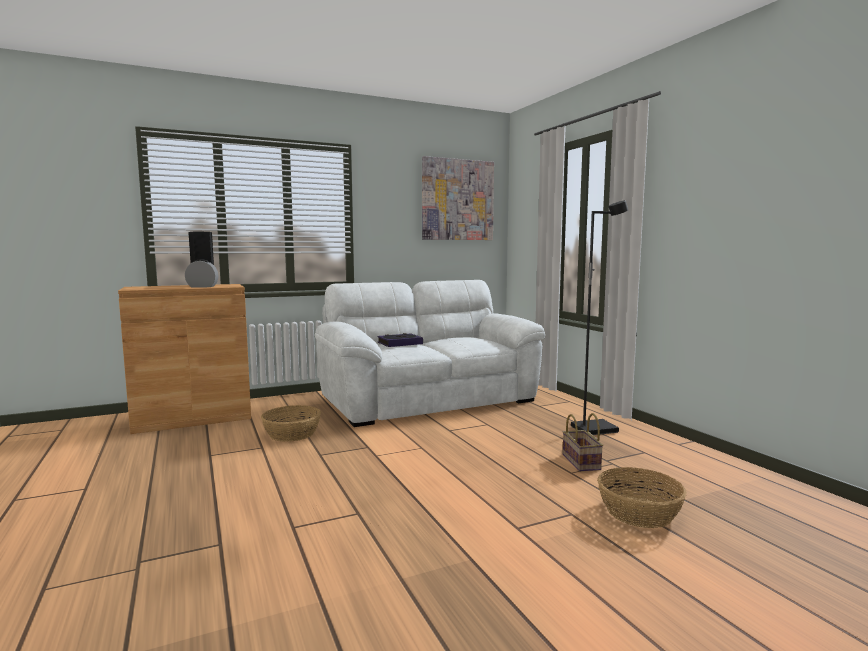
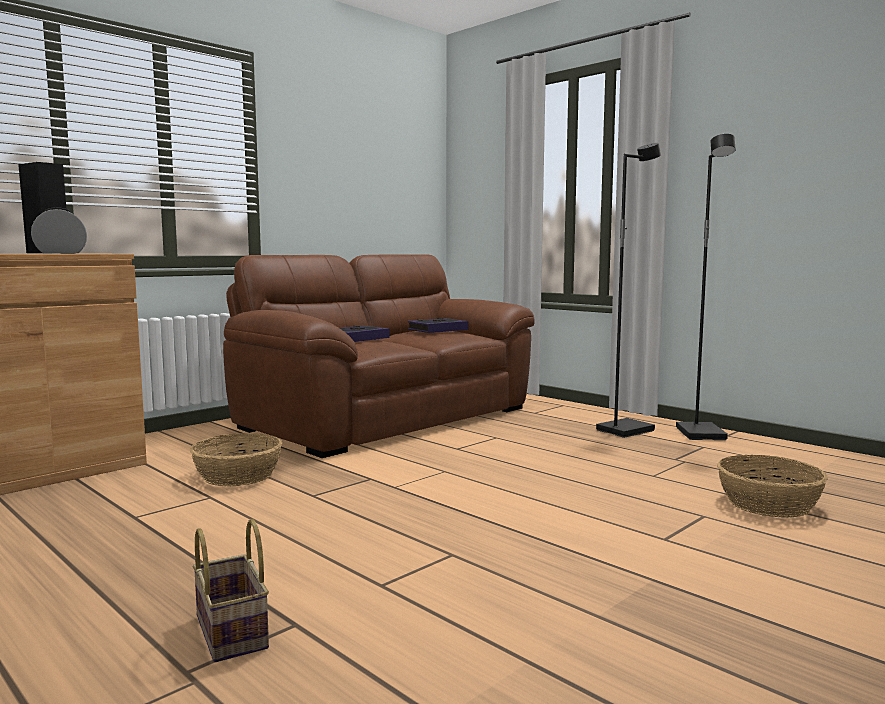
camera: 20 degrees left, 0 degrees up
white sofa [315,280,545,427] -> brown sofa [223,254,535,458]
picture [422,156,494,240] -> none
basket [563,413,603,471] -> basket moved to [193,519,269,662]
none -> book [408,318,469,333]
none -> black floor lamp [676,134,736,440]

